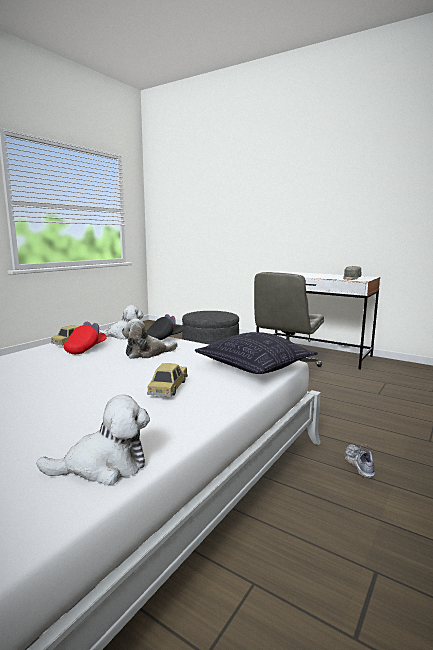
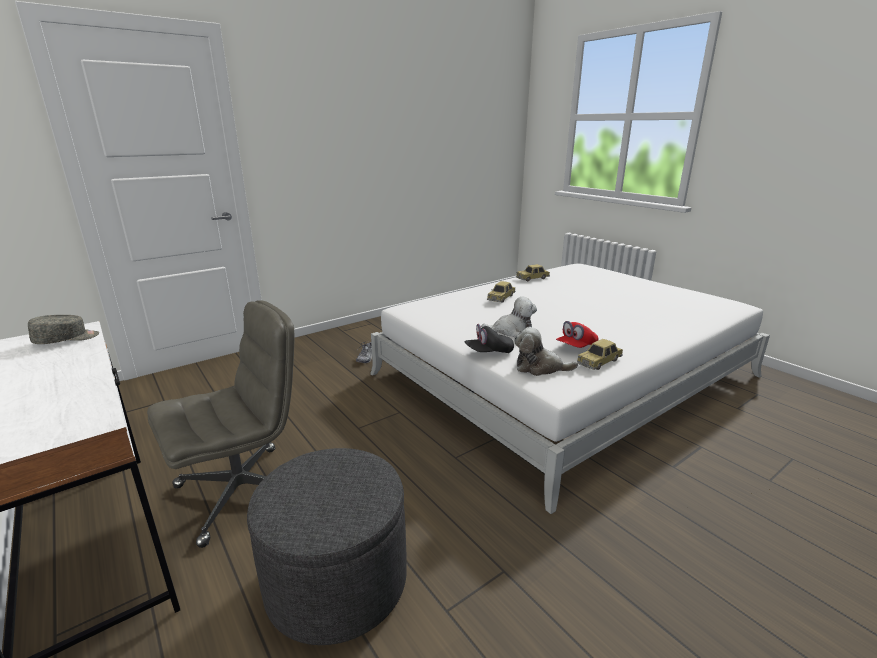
camera: 160 degrees left, 10 degrees up
plush toy [36,395,150,485] -> toy car [516,264,550,281]
pillow [195,332,318,374] -> none

